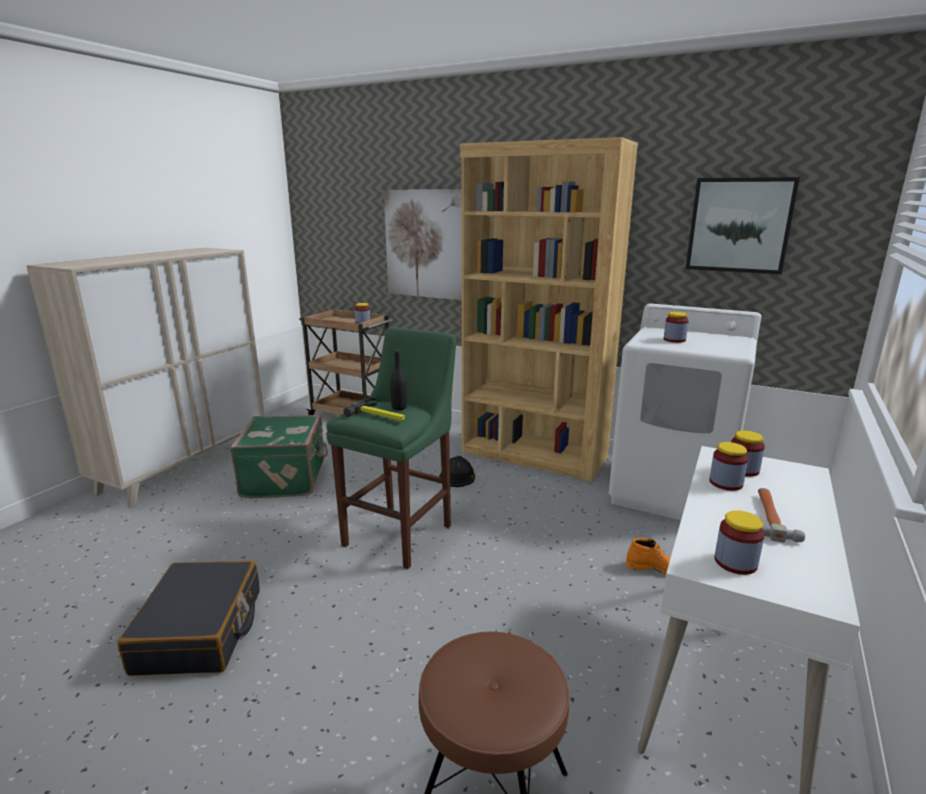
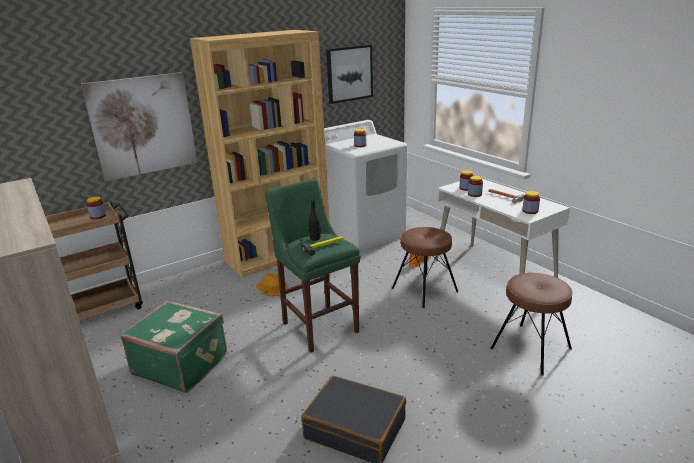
camera: 60 degrees left, 5 degrees up
black hard hat [439,456,475,487] -> orange hard hat [256,273,288,296]
none -> brown stool [392,227,458,308]

